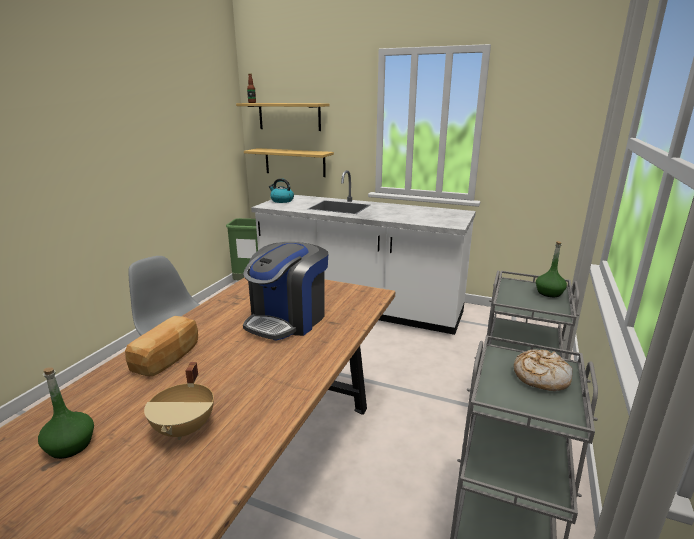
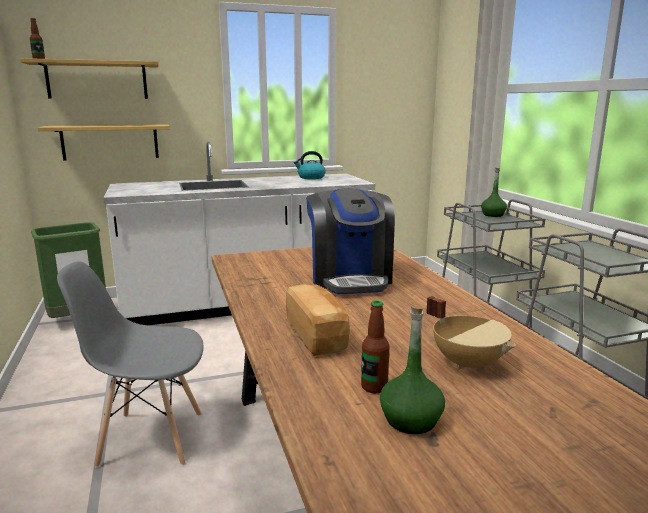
camera: 40 degrees left, 5 degrees down
kettle [269,178,294,203] -> kettle moved to [294,151,326,179]
bread [514,349,572,391] -> none
none -> bottle [361,300,389,393]

